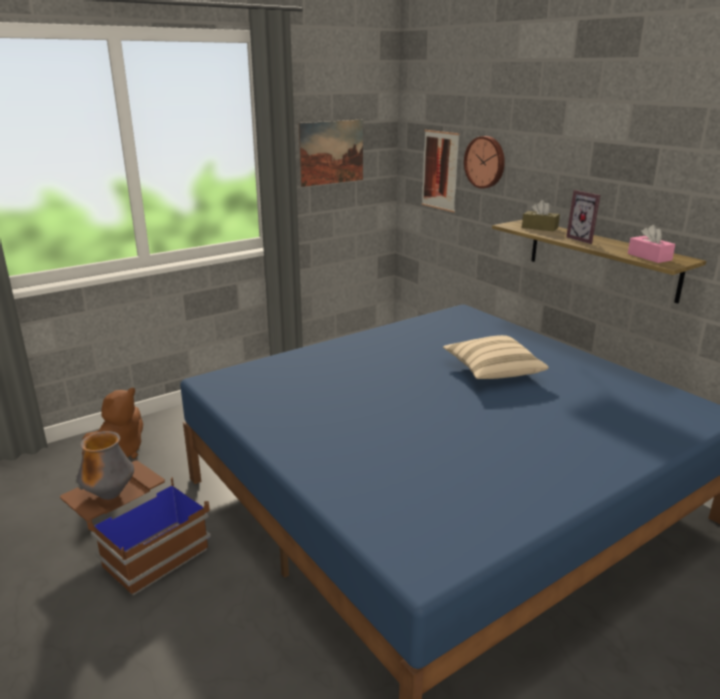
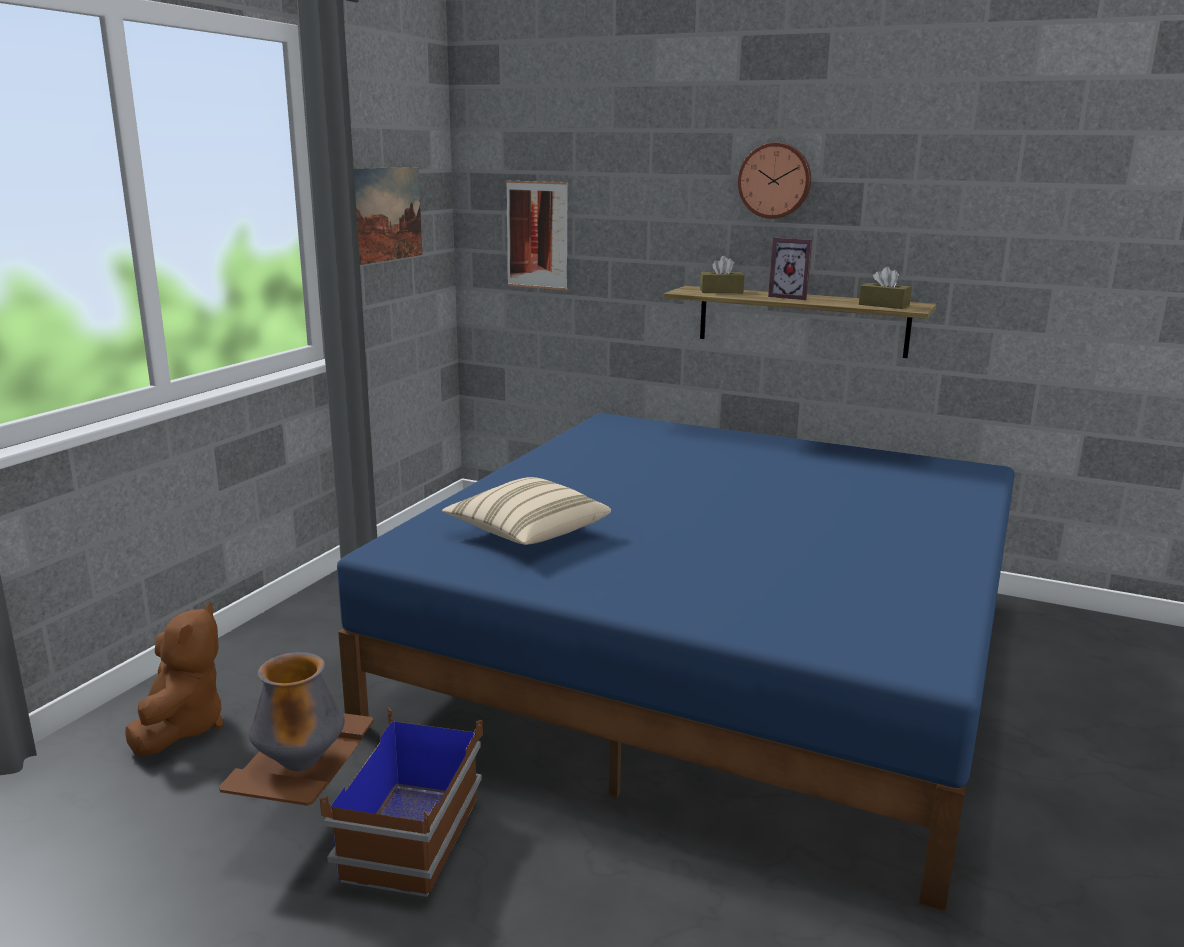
camera: 30 degrees left, 5 degrees down
beige pillow [443,335,548,379] -> beige pillow moved to [442,477,611,545]
wall clock [464,136,505,189] -> wall clock moved to [738,143,811,219]
pink tissue box [628,225,675,263] -> brown tissue box [859,267,912,309]

